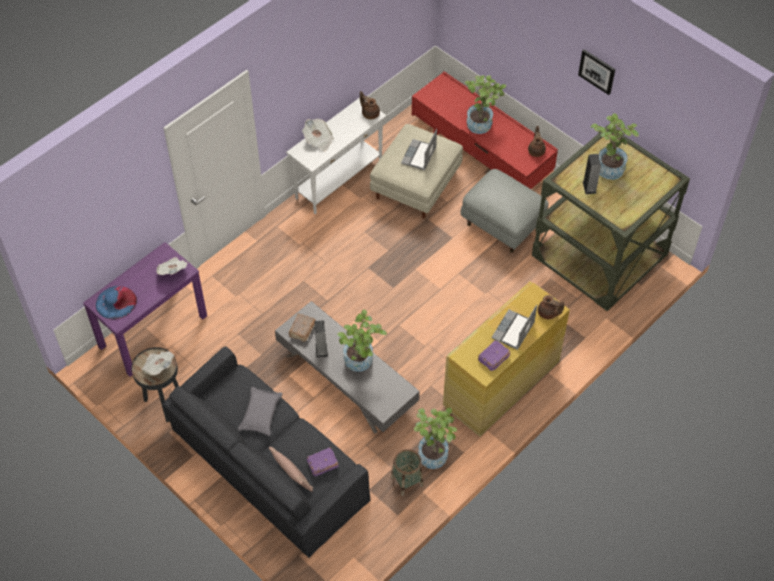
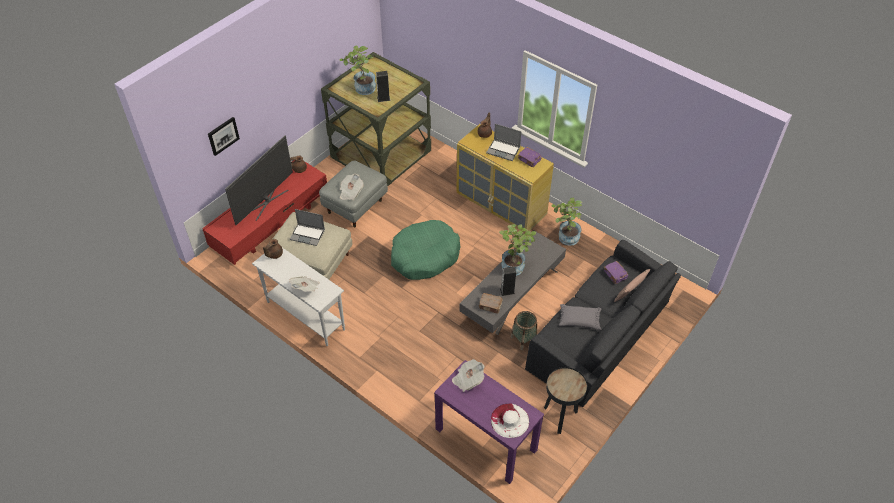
camera: 95 degrees left, 5 degrees down
blue hat [96,286,137,320] -> white hat [491,404,530,438]
newspaper [141,351,174,375] -> newspaper moved to [340,174,364,200]
basket [391,449,423,496] -> basket moved to [511,311,537,350]
potted plant [465,75,506,134] -> television [225,135,293,225]
picture [578,49,615,95] -> picture moved to [208,117,240,156]
none -> green dog bed [391,220,460,280]

